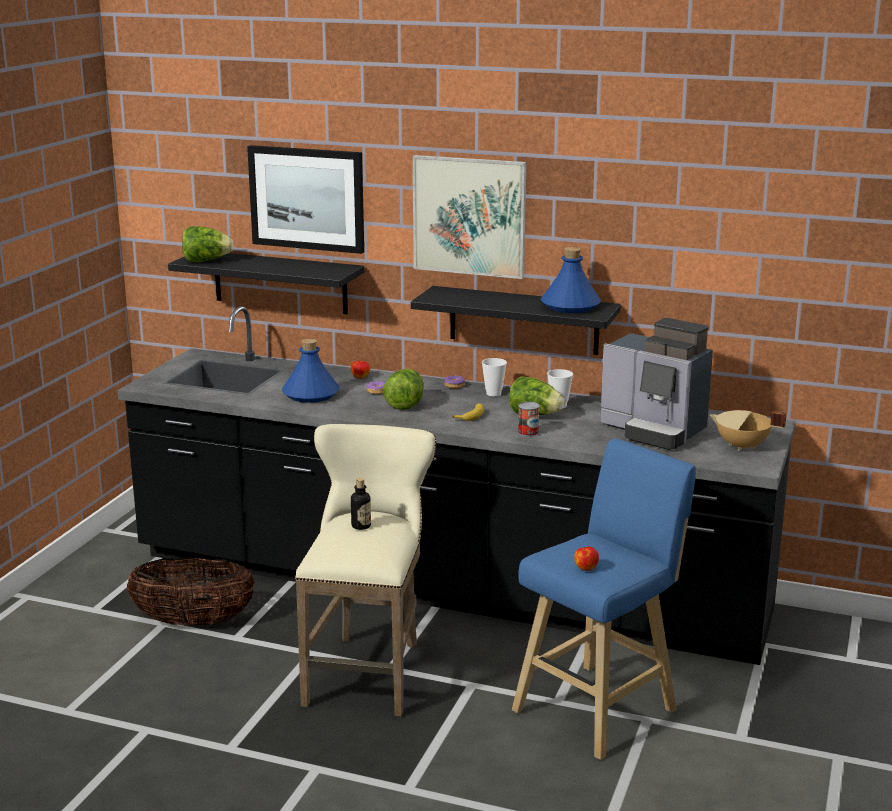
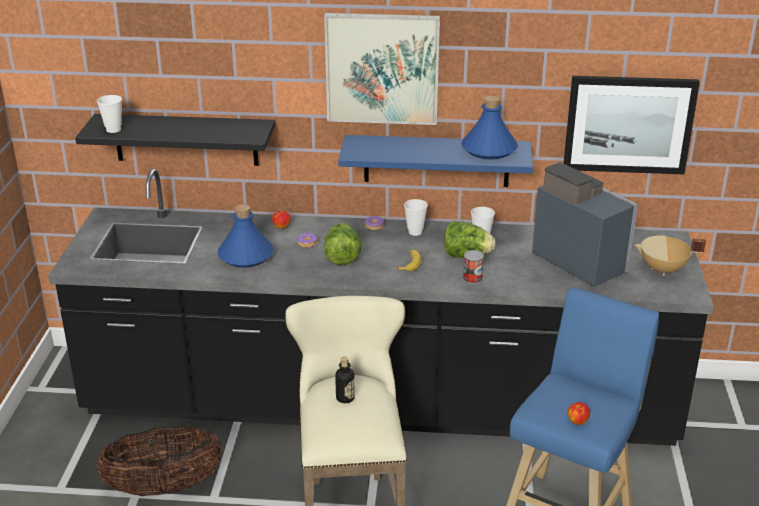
camera: 15 degrees left, 10 degrees up
lettuce [182,226,234,262] -> cup [97,95,122,133]
picture [247,145,364,254] -> picture moved to [564,76,700,175]
black shelf [411,286,621,355] -> blue shelf [338,135,533,187]
coffee machine [600,318,713,450] -> coffee machine turned 150 degrees counterclockwise [532,162,638,287]

